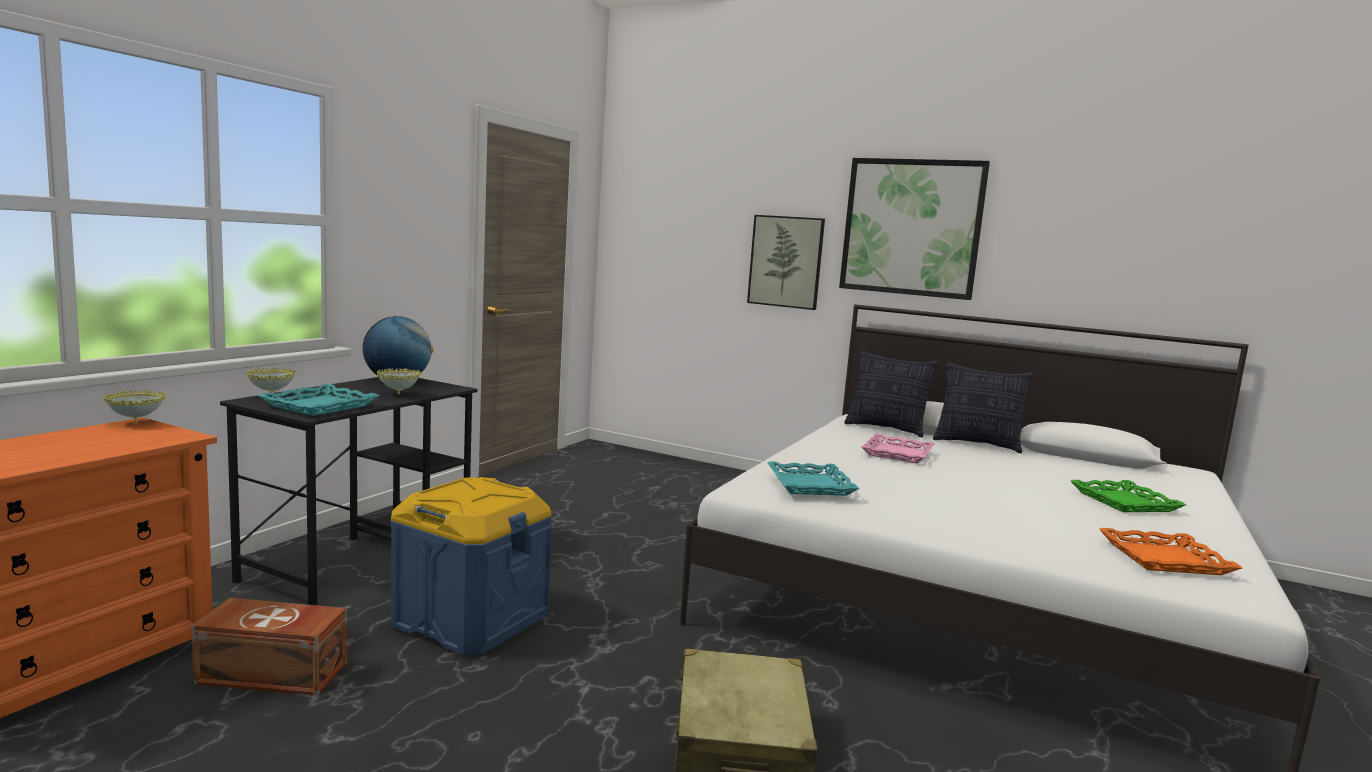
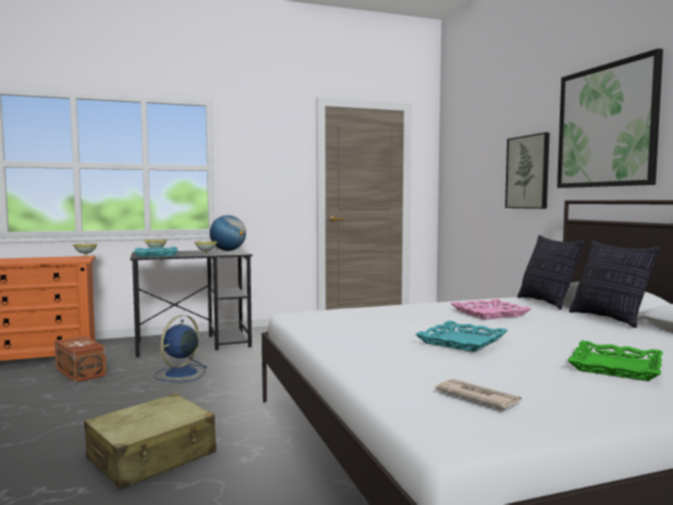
camera: 45 degrees right, 5 degrees down
blue storage box [390,477,552,656] -> blue fan [154,315,207,382]
turquoise tray [767,461,860,496] -> turquoise tray moved to [415,321,508,352]
orange tray [1099,528,1242,575] -> newspaper [435,379,522,409]

